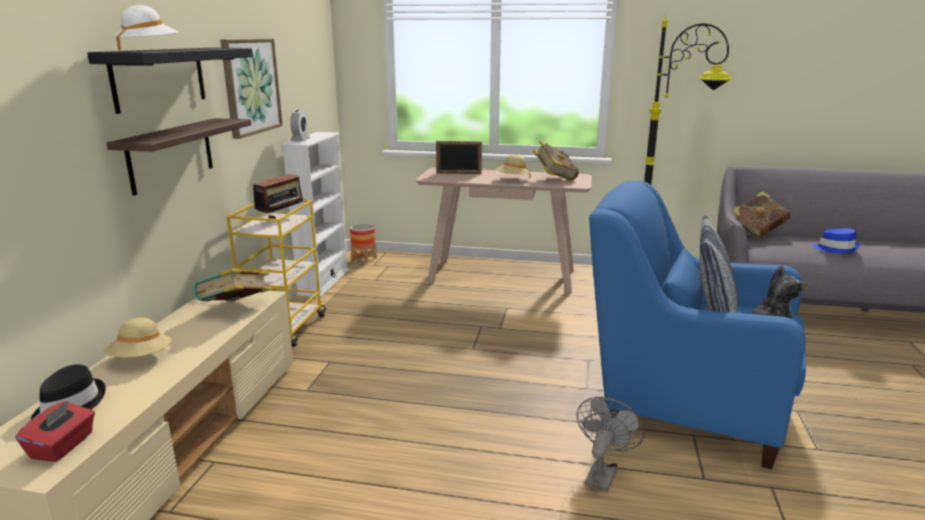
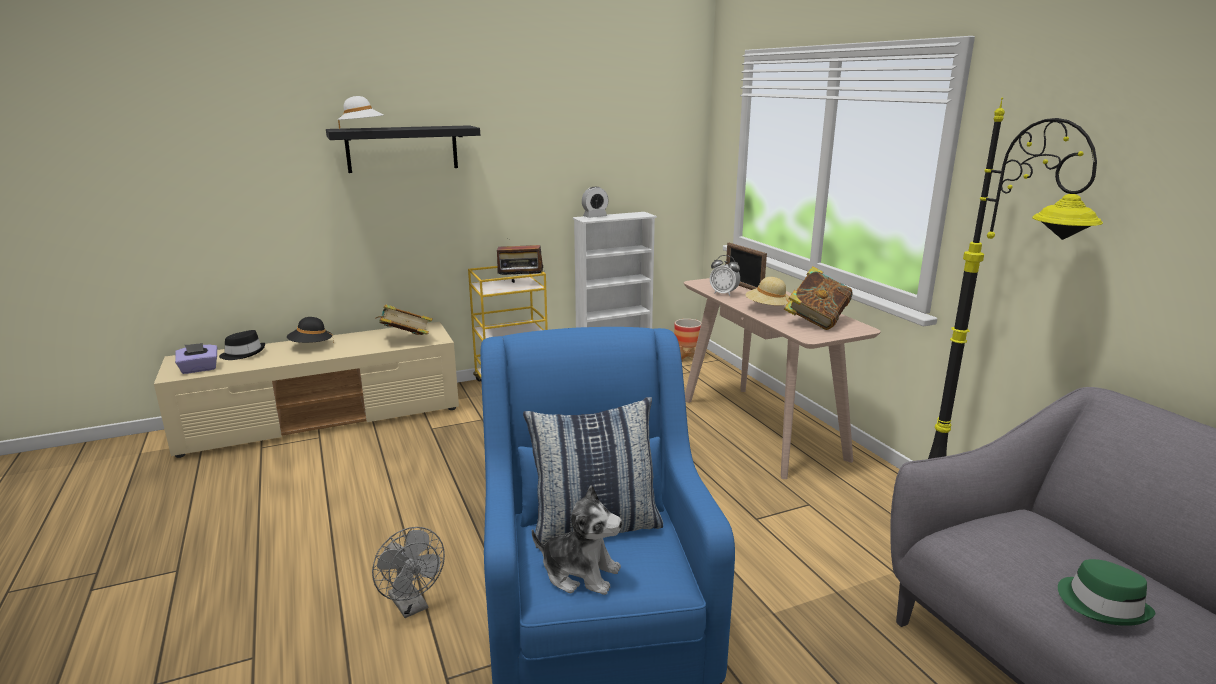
camera: 55 degrees right, 0 degrees up
red tissue box [16,400,95,462] -> purple tissue box [175,343,217,374]
beige hat [104,318,172,358] -> black hat [287,317,334,343]
shelf [107,118,252,196] -> none
picture [220,39,283,139] -> none
grey fan [577,397,645,492] -> grey fan turned 60 degrees clockwise [372,527,445,618]
book [734,191,790,239] -> none
blue hat [813,228,860,253] -> green hat [1058,559,1155,626]
none -> alarm clock [710,255,740,296]

